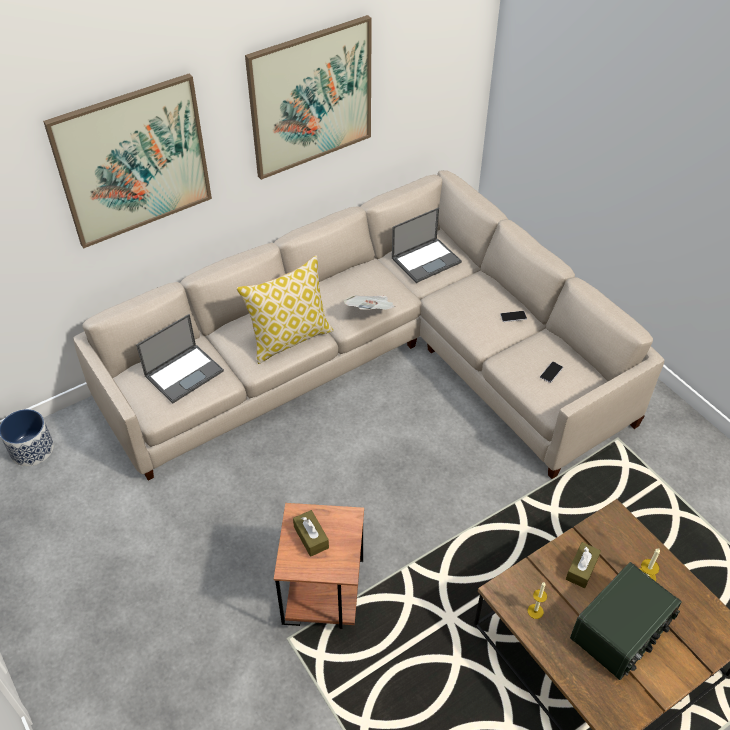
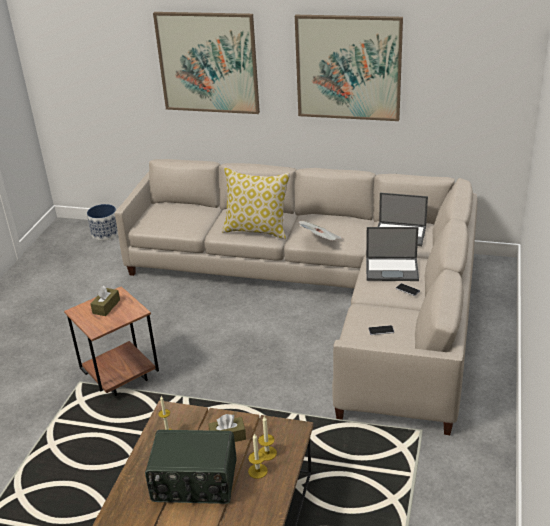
camera: 50 degrees right, 15 degrees down
laptop [136,314,224,404] -> laptop moved to [366,227,419,281]
none -> candle [258,416,277,461]

